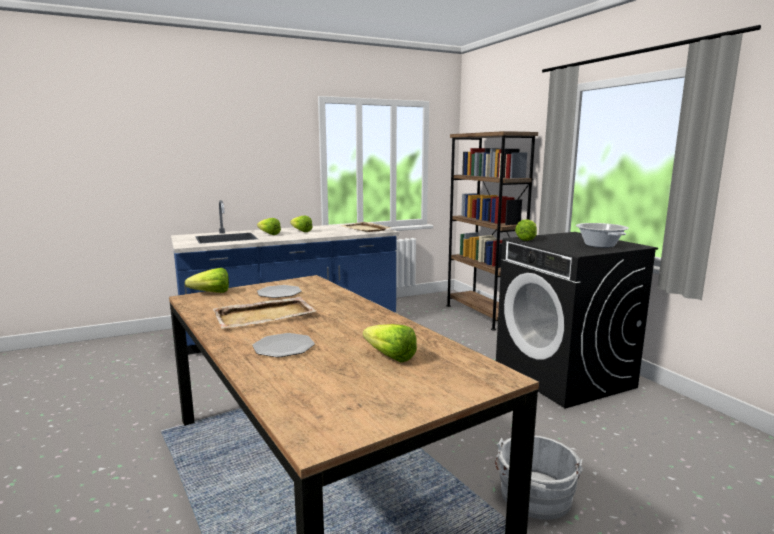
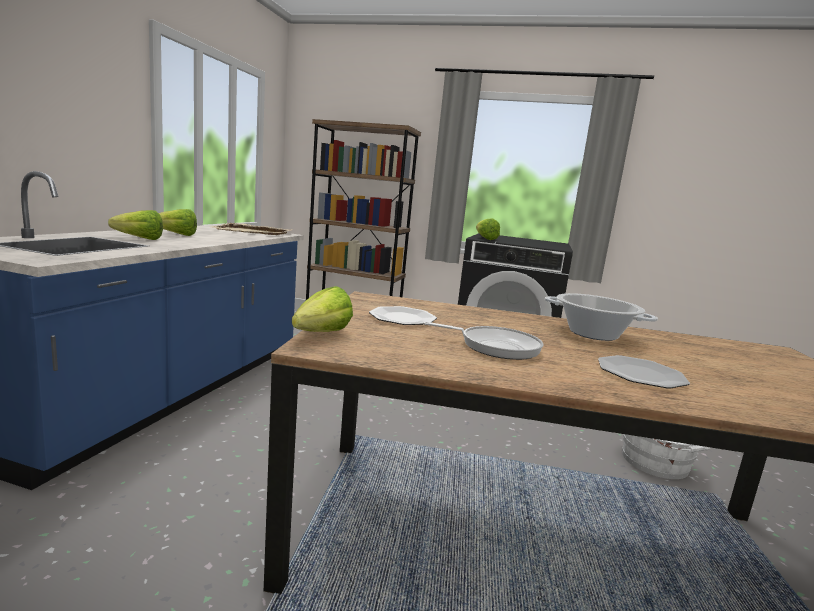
camera: 50 degrees left, 0 degrees up
beige tray [213,297,317,329] -> frying pan [423,322,543,360]
lettuce [363,324,417,363] -> none
cooking pot [576,223,629,248] -> cooking pot moved to [545,293,658,341]

